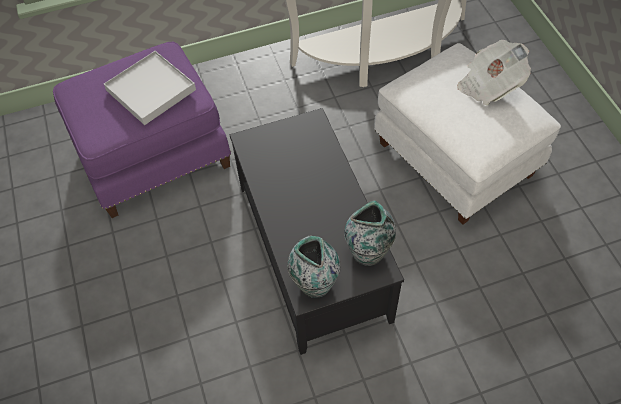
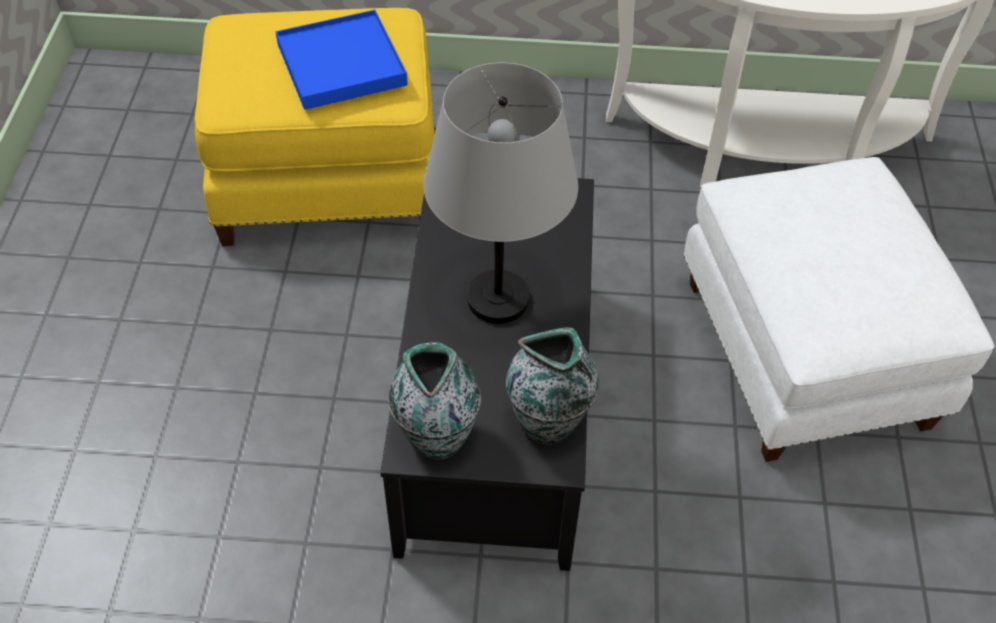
camera: 20 degrees right, 5 degrees down
purple ottoman [53,42,231,218] -> yellow ottoman [195,8,435,246]
white tray [104,51,196,125] -> blue tray [275,10,408,110]
newspaper [457,40,531,106] -> none
none -> grey table lamp [423,63,578,324]

